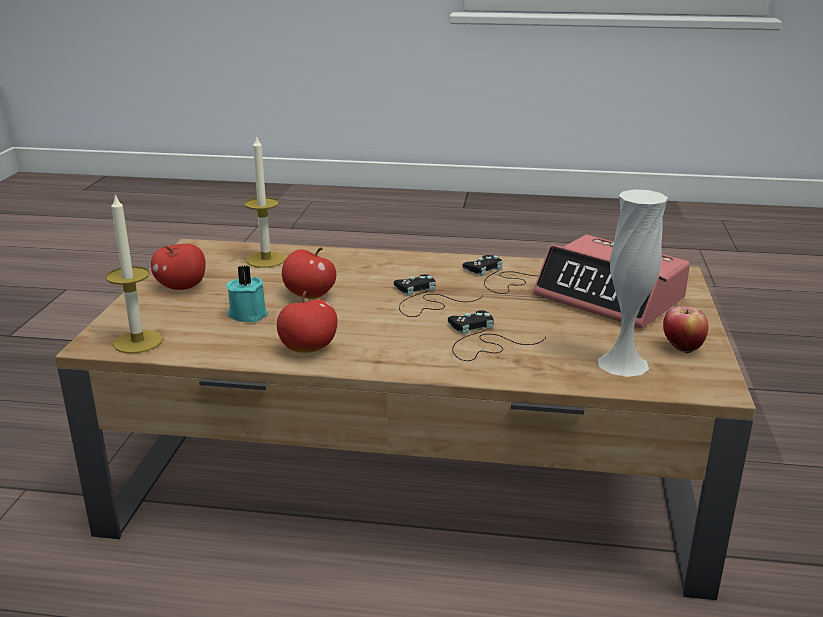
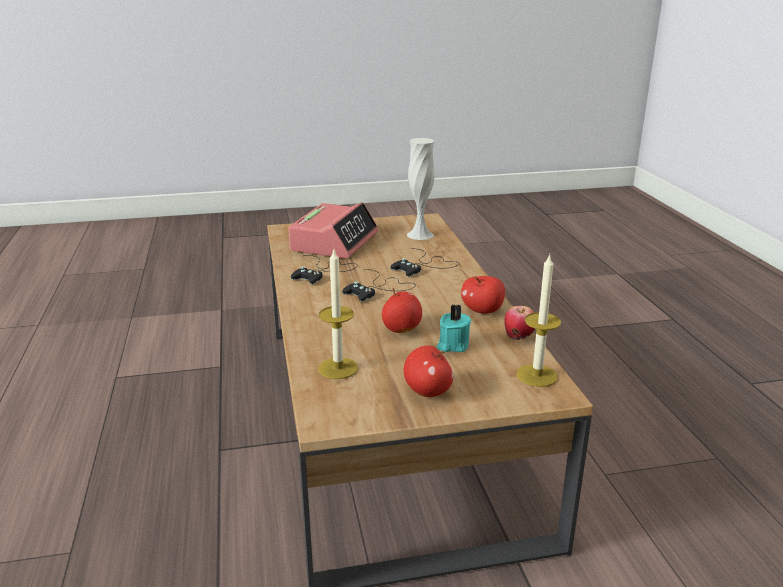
camera: 110 degrees left, 0 degrees up
apple [663,307,708,353] -> apple moved to [504,306,535,340]

